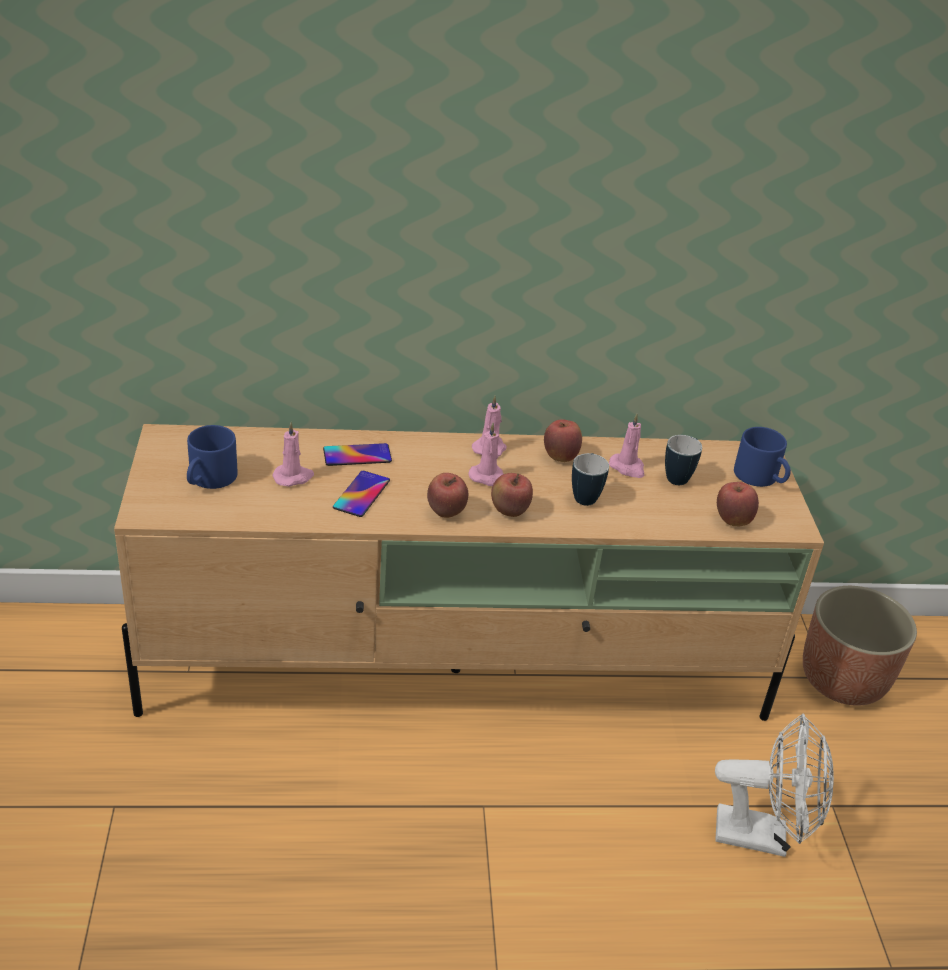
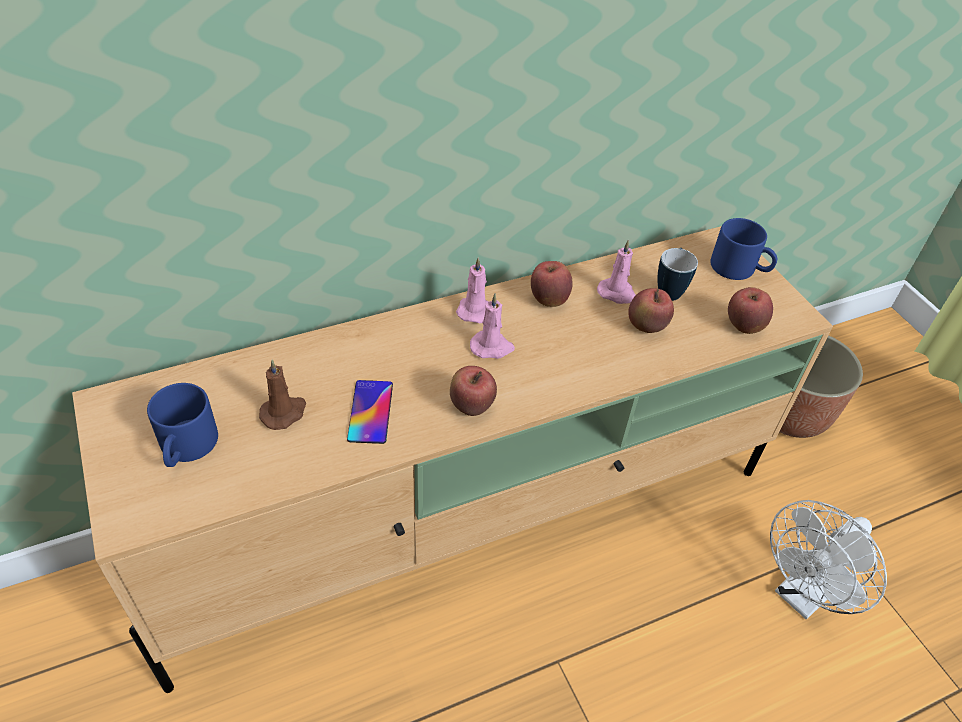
camera: 20 degrees left, 10 degrees up
pink candle [273,422,314,487] -> brown candle [259,360,306,430]
phone [323,443,392,466] -> none
apple [491,473,533,517] -> apple moved to [628,288,674,333]
mug [572,453,609,506] -> none
white fan [715,713,834,857] -> white fan turned 150 degrees clockwise [770,500,887,620]

